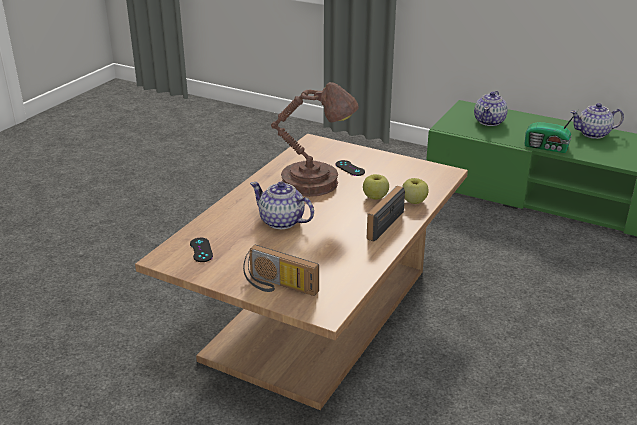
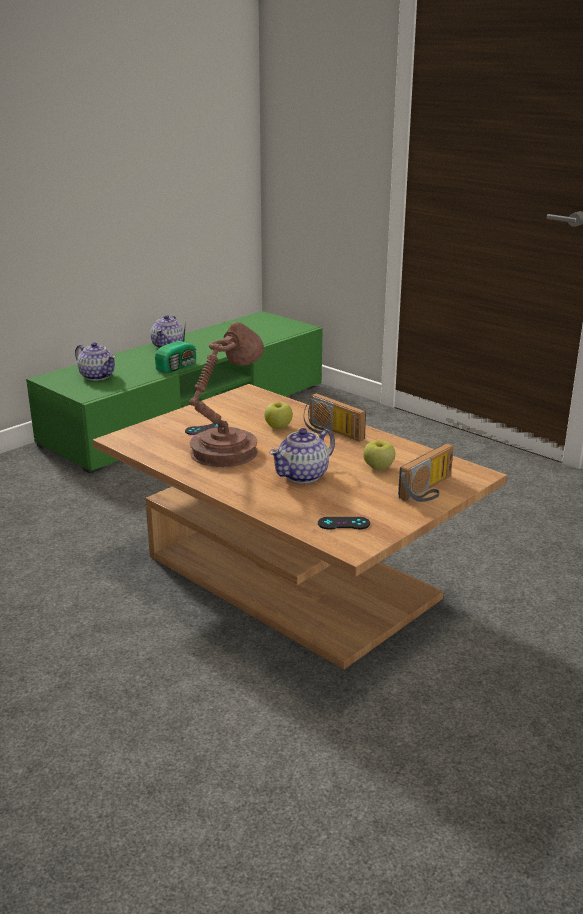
camera: 75 degrees left, 5 degrees down
apple [402,178,429,204] -> apple moved to [363,440,395,470]

